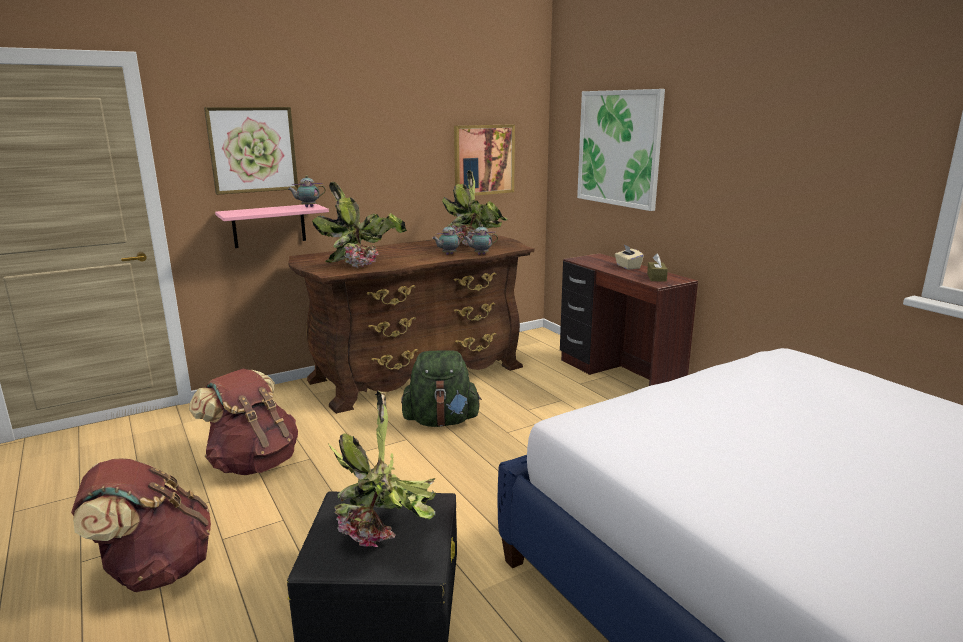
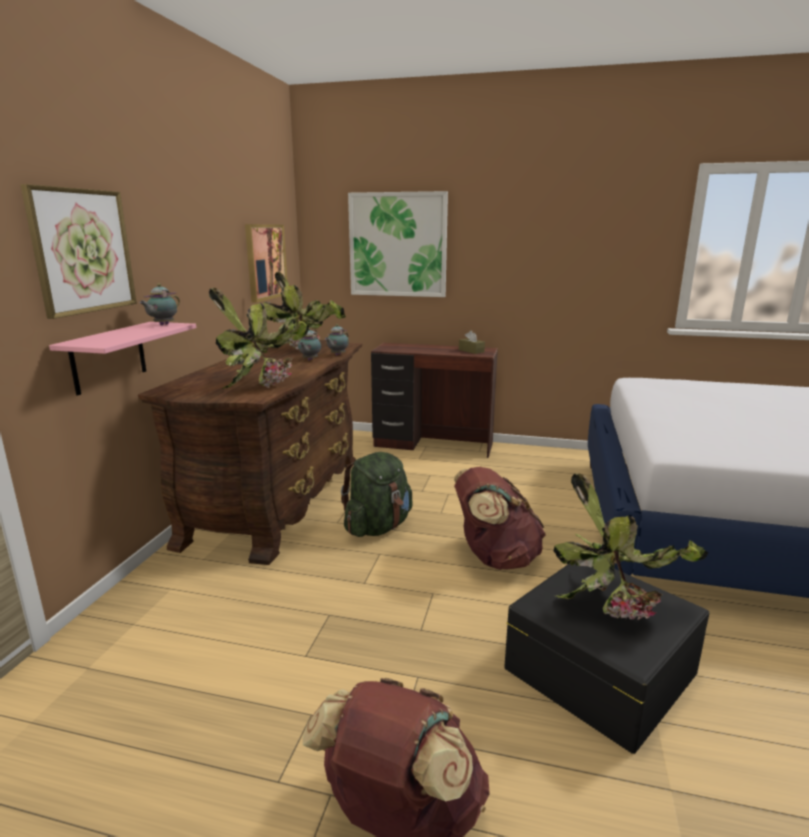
camera: 45 degrees left, 0 degrees up
brown backpack [189,369,298,475] -> brown backpack moved to [454,467,546,570]
beige tissue box [615,245,644,270] -> none

